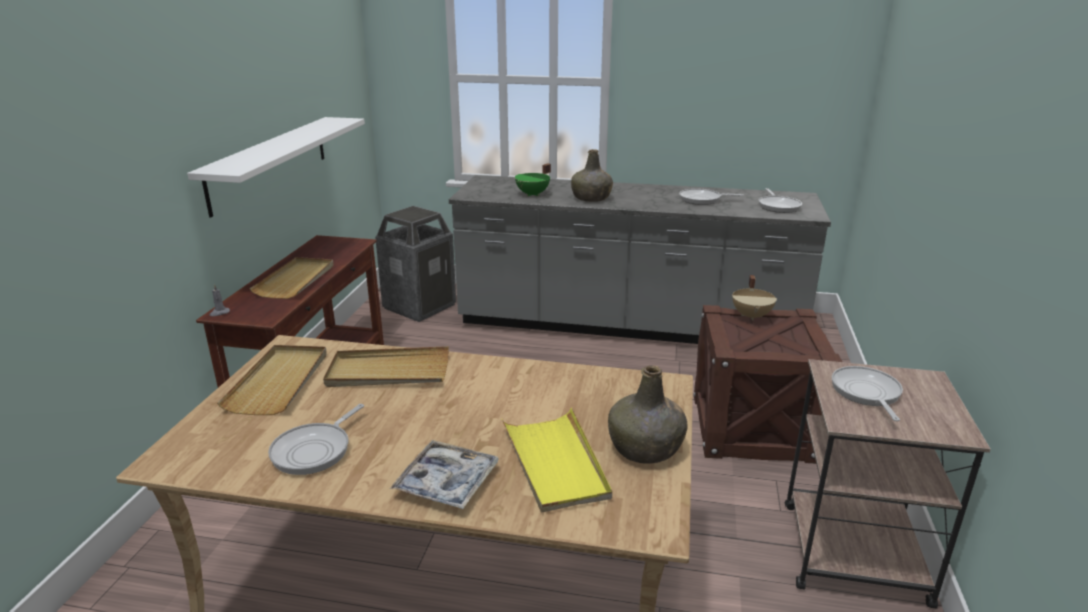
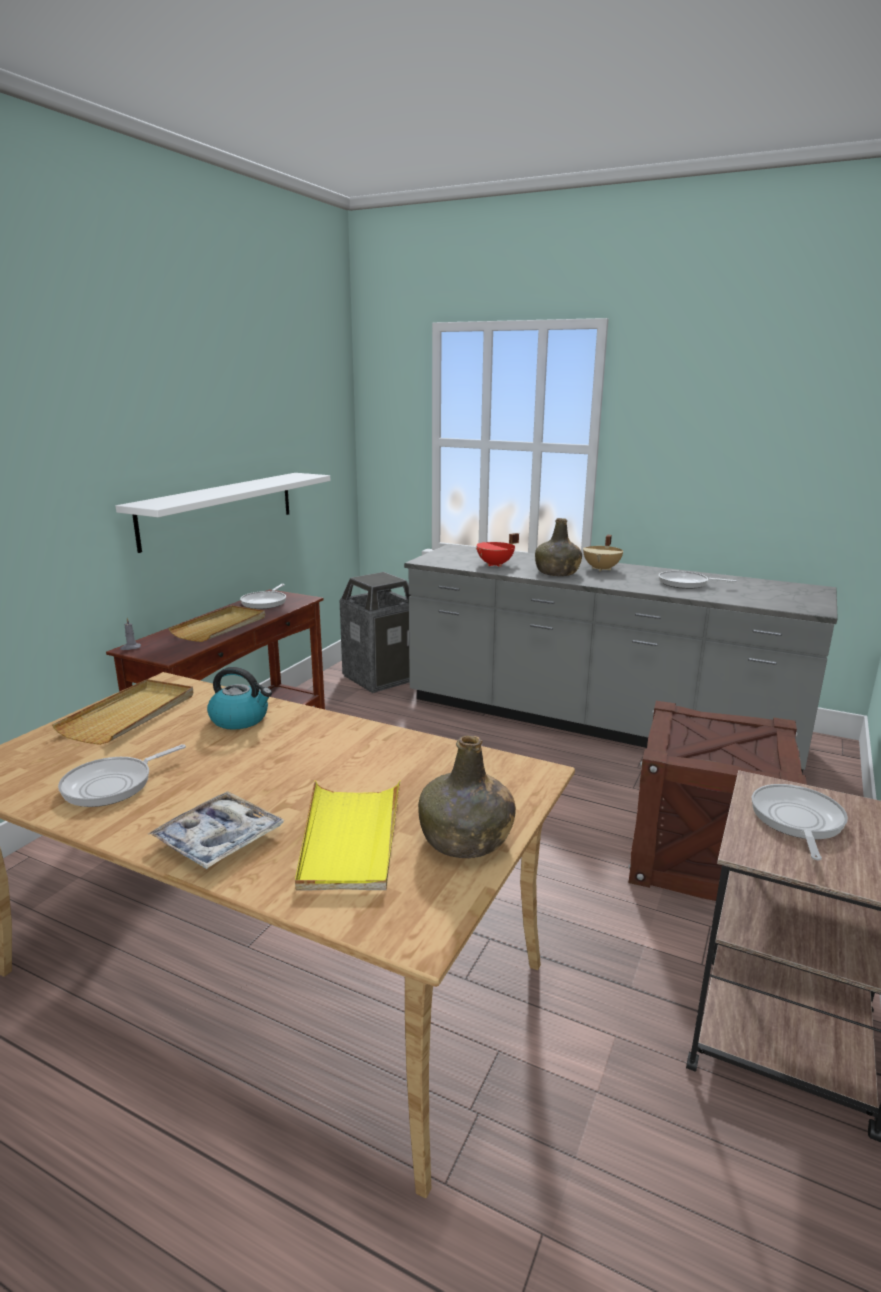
camera: 15 degrees right, 5 degrees down
beige tray [323,346,449,387] -> kettle [207,667,272,730]
green cooking pot [515,163,551,196] -> red cooking pot [476,533,519,567]
beige cooking pot [732,275,777,321] -> beige cooking pot moved to [583,535,624,571]
frying pan [758,188,802,213] -> frying pan moved to [240,584,286,609]

